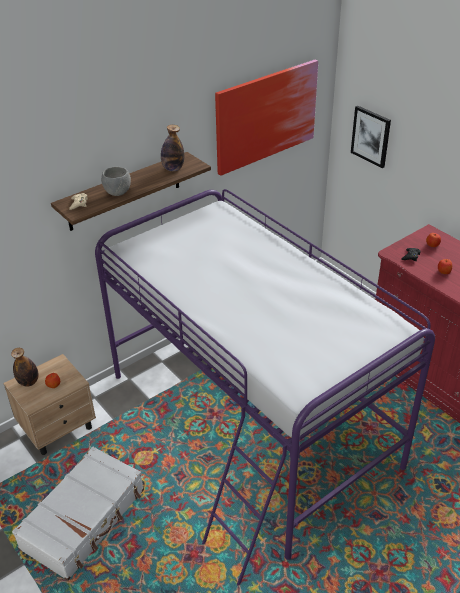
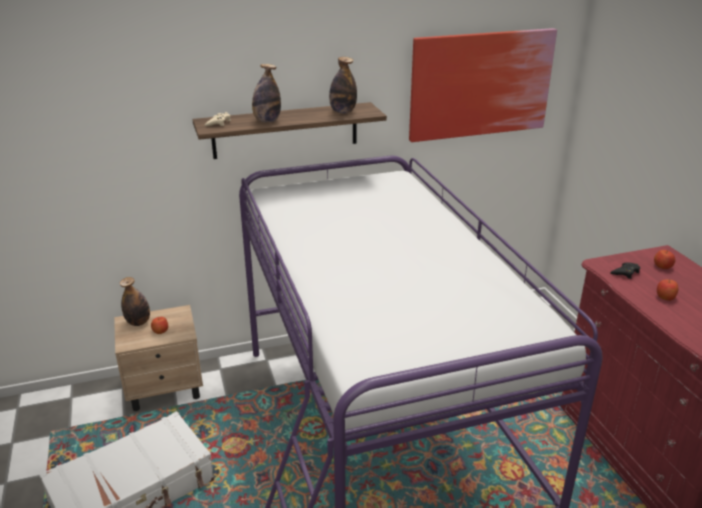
camera: 20 degrees right, 10 degrees down
grey bowl [101,167,131,196] -> bottle [252,64,281,123]
picture [351,106,391,168] -> none

